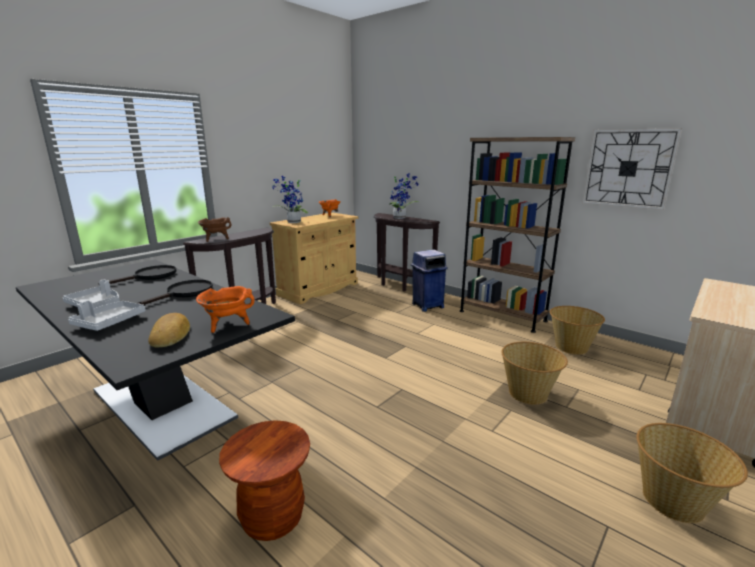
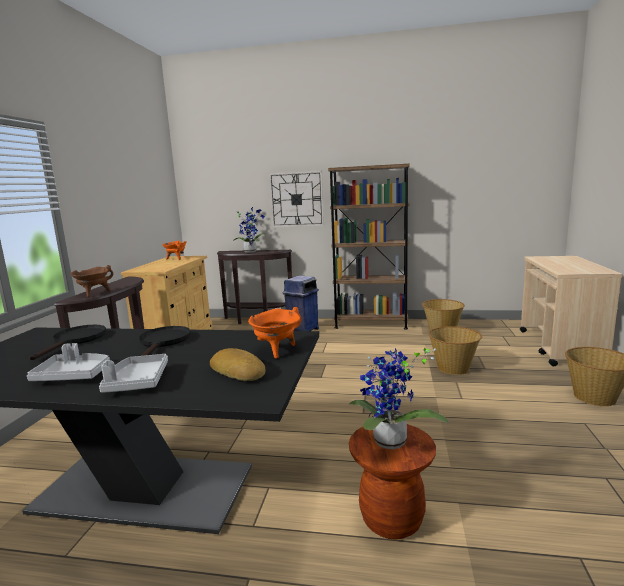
camera: 30 degrees left, 5 degrees down
potted plant [272,176,308,223] -> potted plant moved to [349,348,448,449]
wall clock [582,128,682,210] -> wall clock moved to [269,171,324,228]

